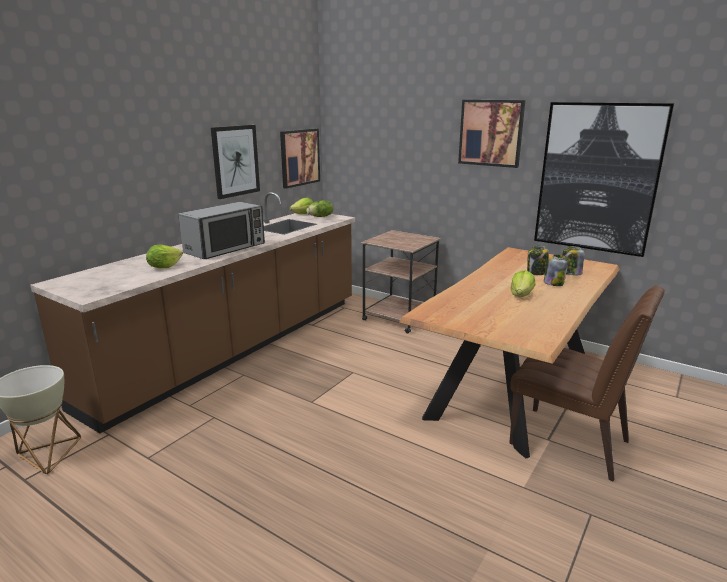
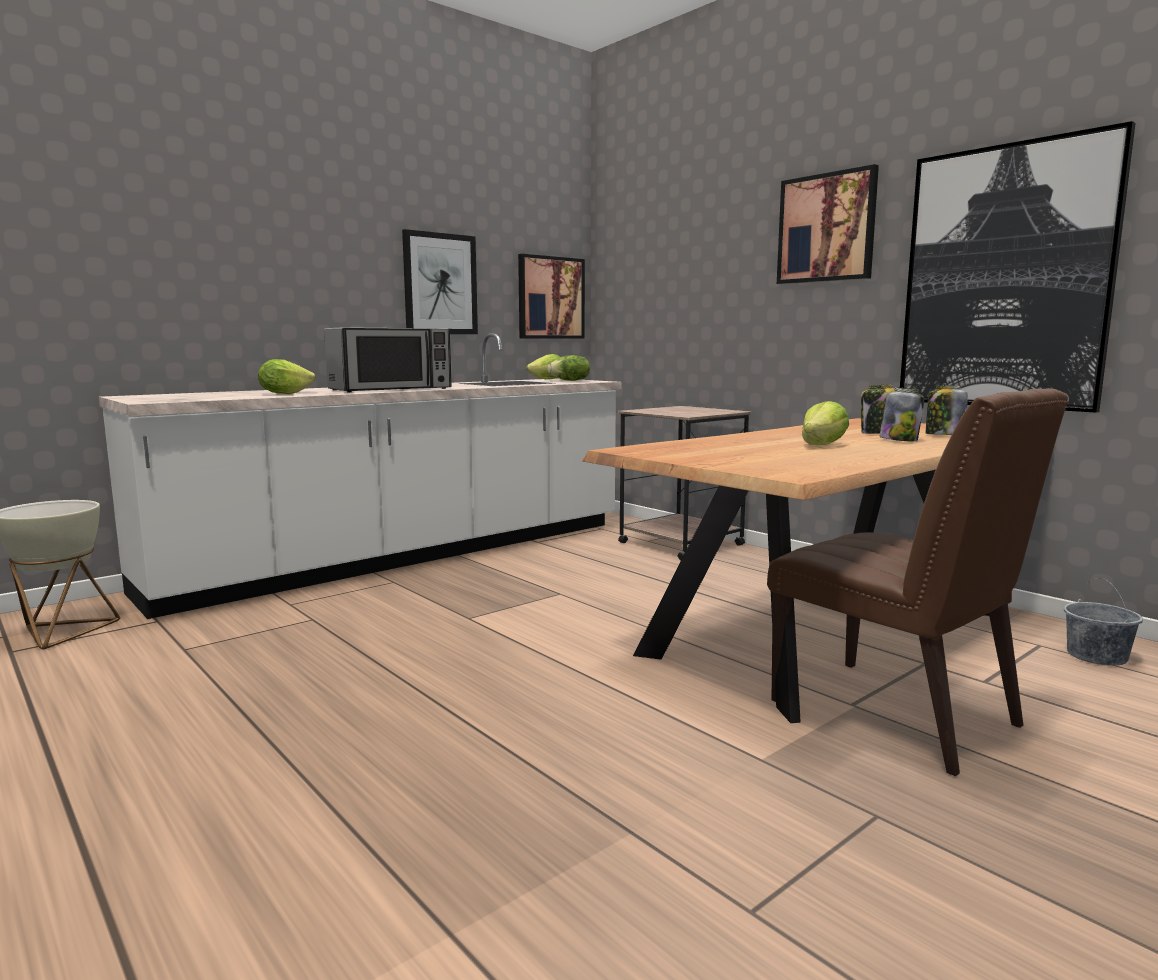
camera: 15 degrees right, 10 degrees down
brown counter [30,192,355,433] -> white counter [99,333,622,619]
none -> grey bucket [1064,578,1143,666]

